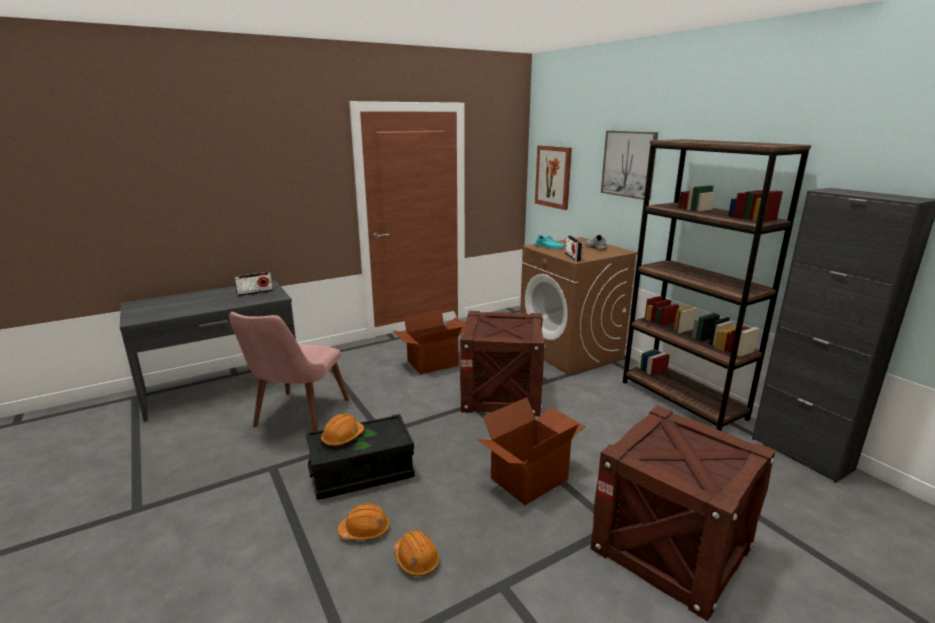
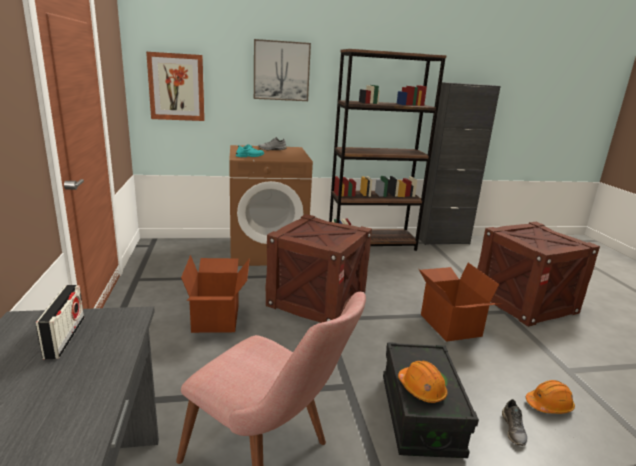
camera: 70 degrees left, 0 degrees up
orange hard hat [337,503,390,540] -> grey shoe [502,399,527,446]
radio [565,235,583,262] -> none

